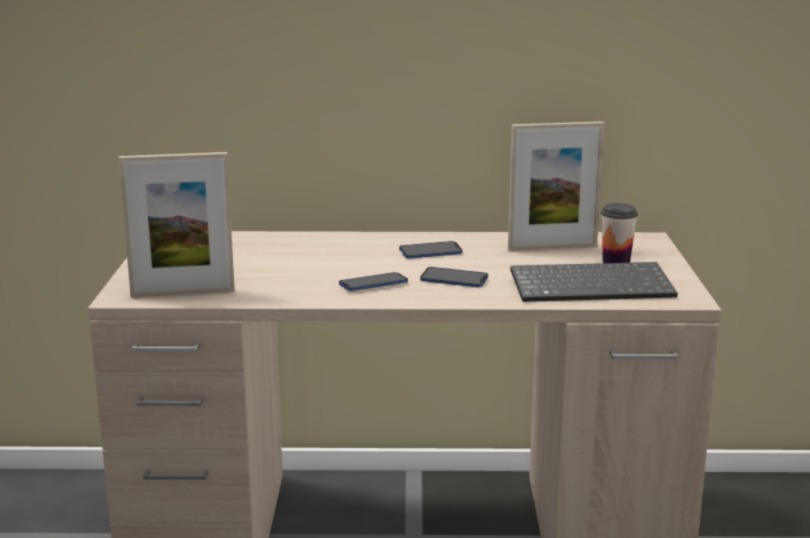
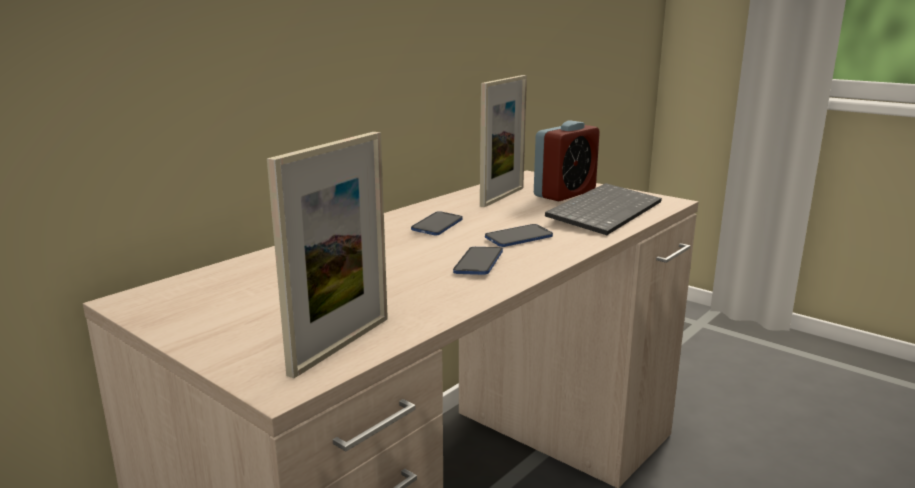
camera: 50 degrees left, 0 degrees up
cup [601,203,638,263] -> alarm clock [534,121,600,201]

